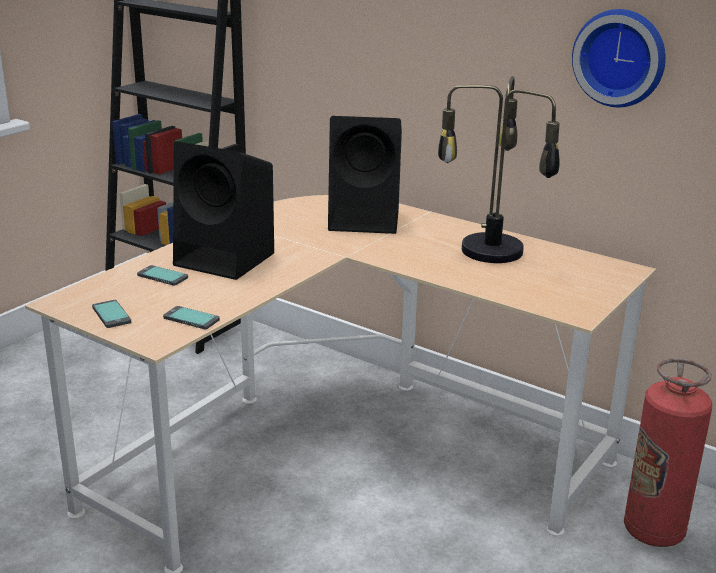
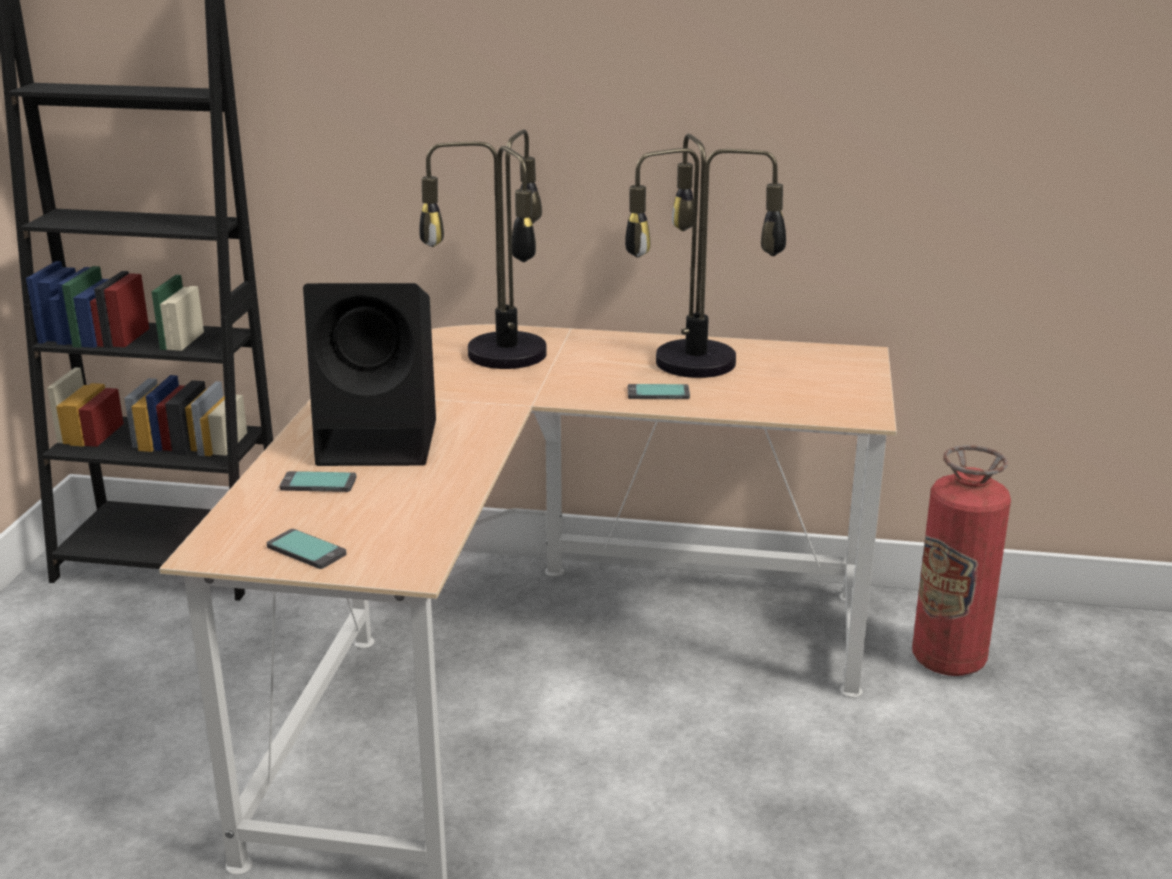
camera: 25 degrees left, 0 degrees up
phone [163,306,220,329] -> phone moved to [628,384,690,399]
black speaker [328,116,402,234] -> table lamp [419,129,547,369]
wall clock [572,9,666,107] -> none

